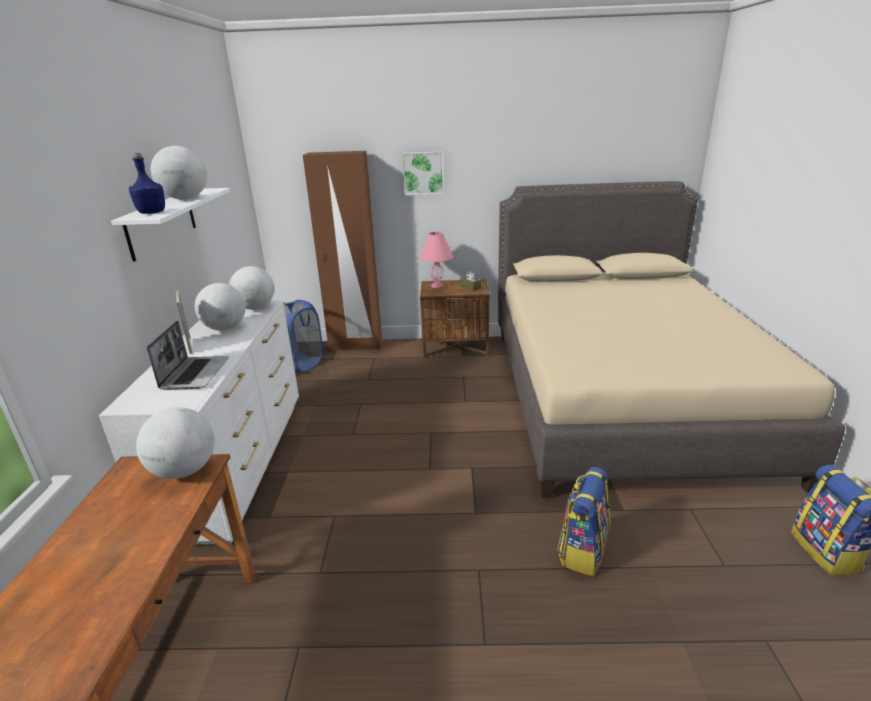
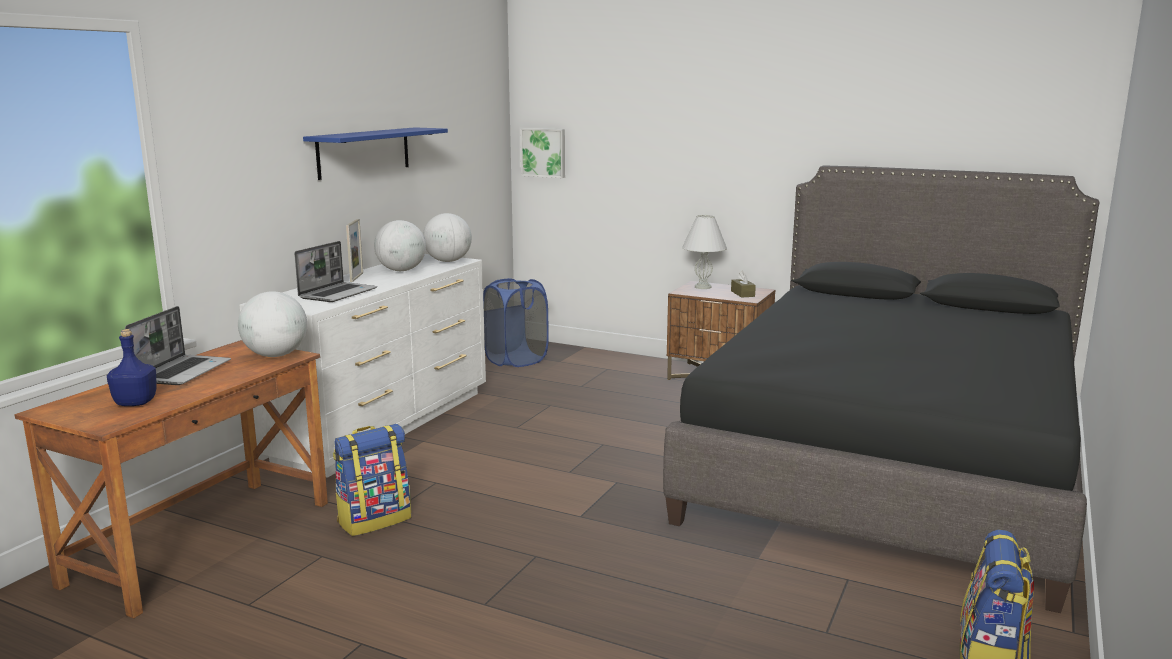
camera: 25 degrees right, 10 degrees down
white shelf [111,188,230,262] -> blue shelf [303,127,448,180]
blue bottle [129,153,165,214] -> blue bottle moved to [107,329,157,406]
globe [151,146,207,200] -> none
brown wardrobe [303,151,382,351] -> none
picture [402,151,444,195] -> picture moved to [520,128,565,178]
pink table lamp [420,232,453,288] -> white table lamp [682,214,727,289]
beige bed [498,181,845,498] -> black bed [663,165,1100,613]
backpack [557,467,611,576] -> backpack moved to [333,424,411,536]
none -> laptop [125,306,231,385]

